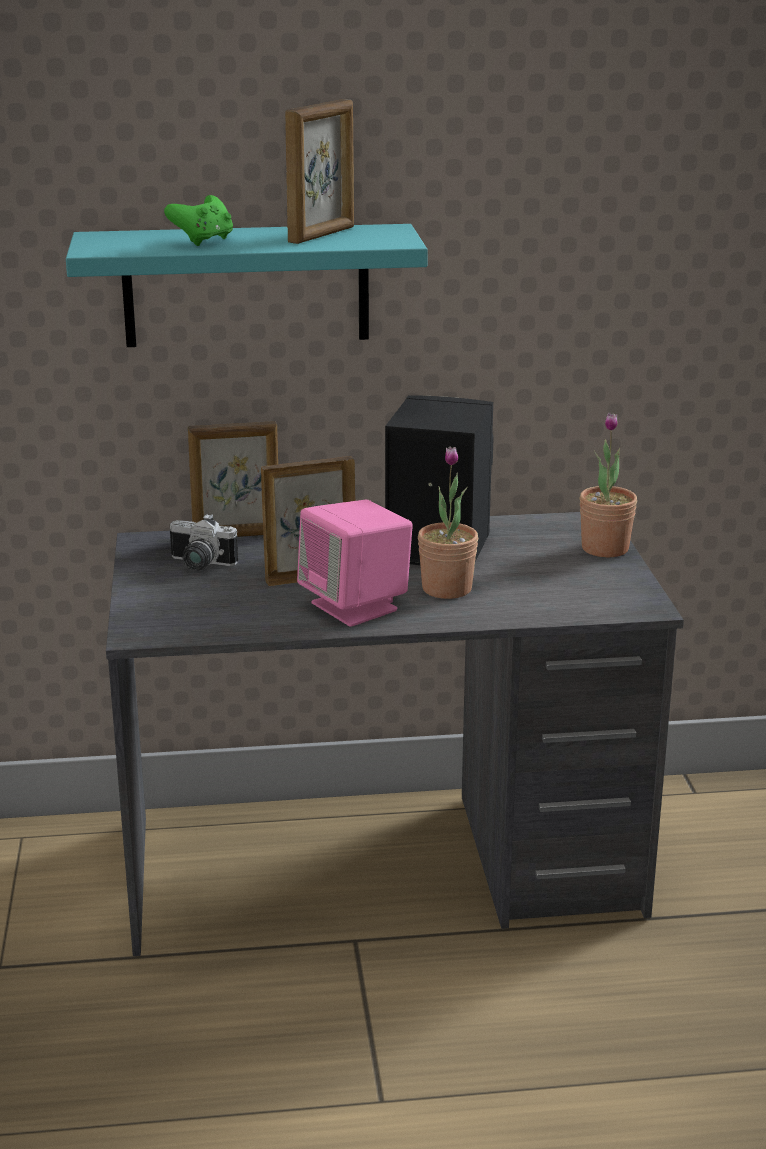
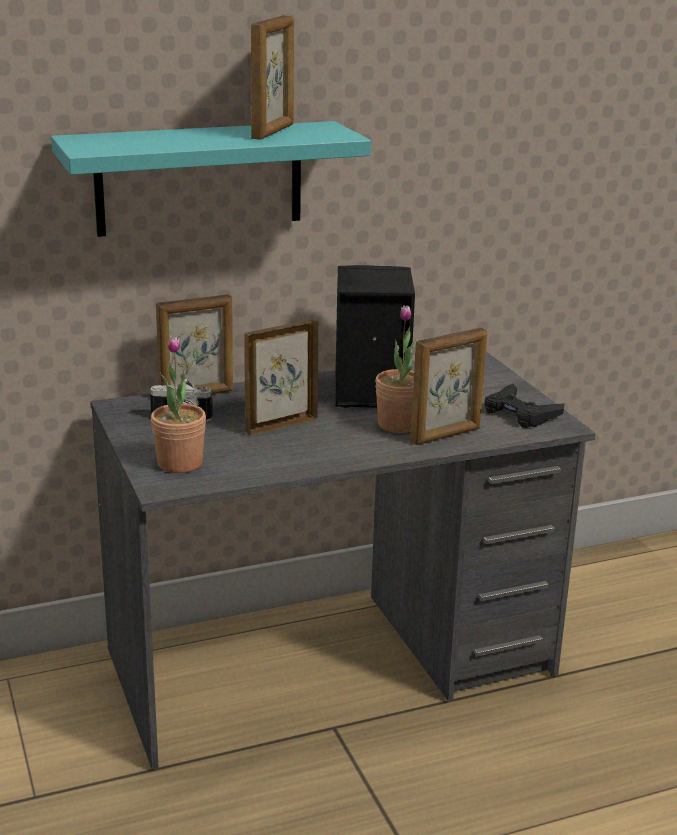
camera: 15 degrees left, 0 degrees up
green game controller [164,195,233,246] -> none
pink speaker [297,500,413,627] -> none
potted plant [580,412,637,557] -> potted plant moved to [151,336,206,473]
none -> picture frame [410,328,487,445]
none -> black game controller [485,384,565,428]

